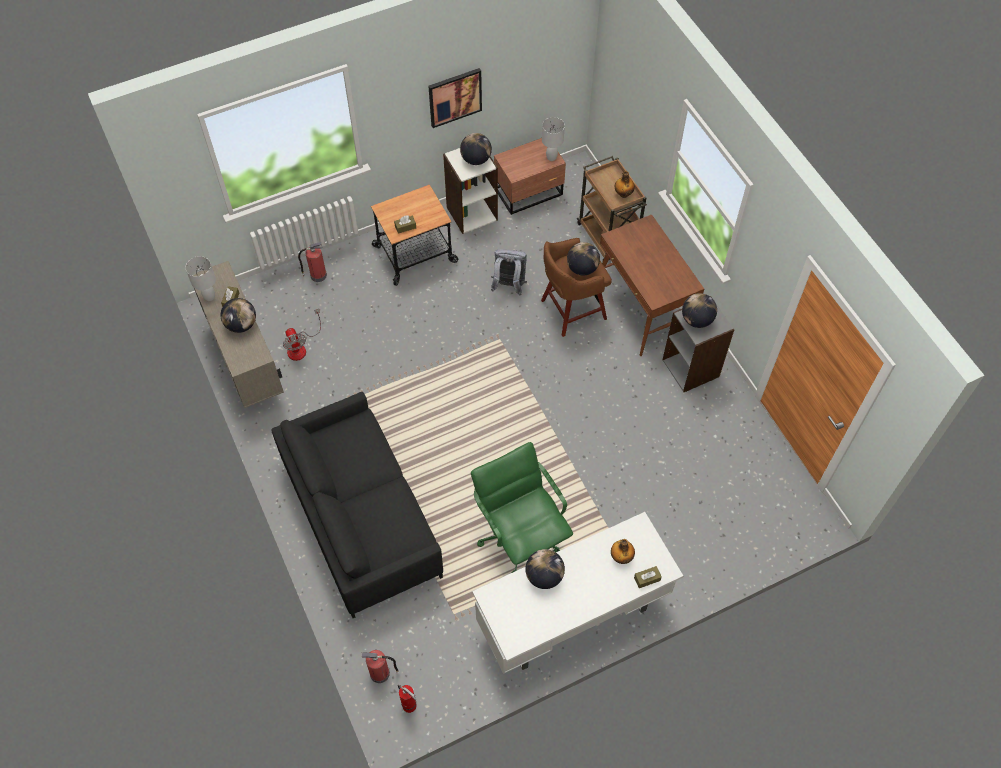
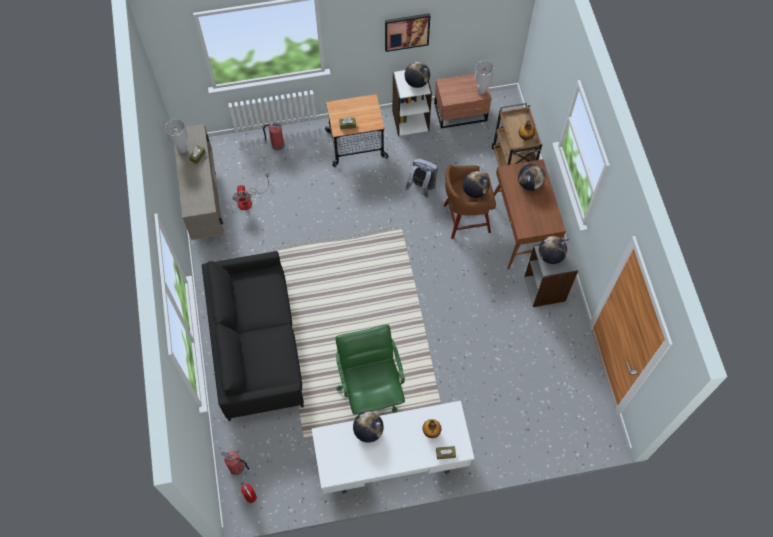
camera: 15 degrees right, 5 degrees up
globe [220,298,256,333] -> globe moved to [518,164,545,191]

